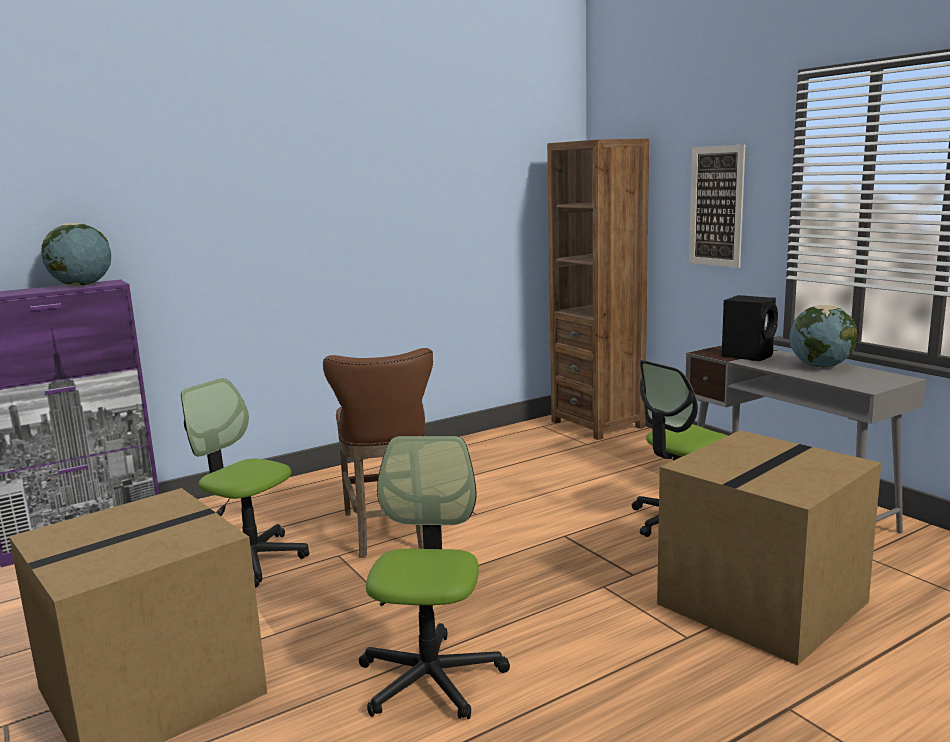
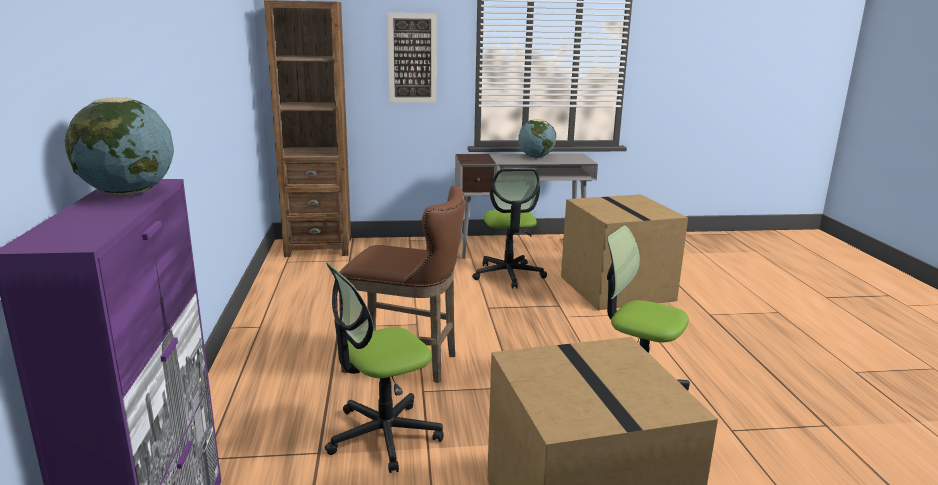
camera: 65 degrees left, 5 degrees up
black speaker [722,295,778,361] -> none

